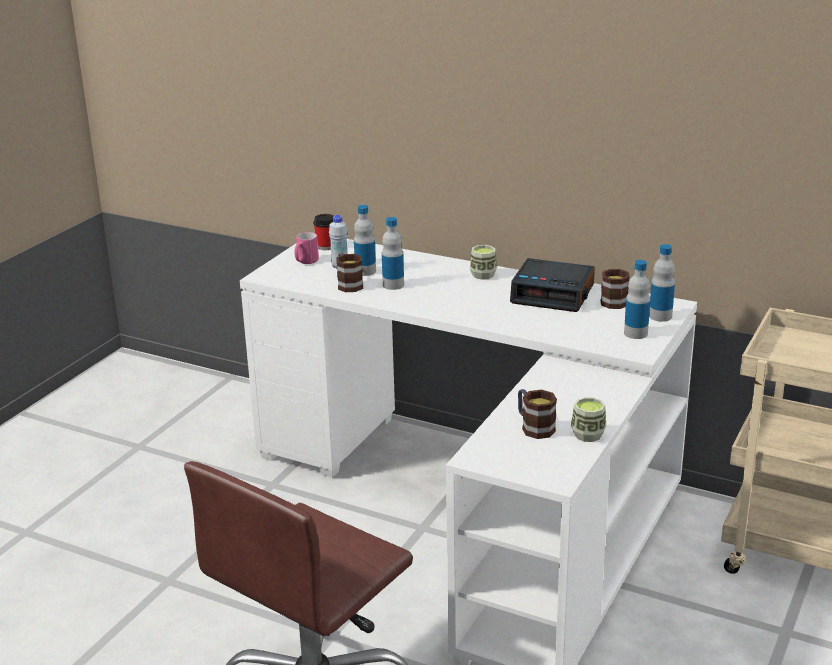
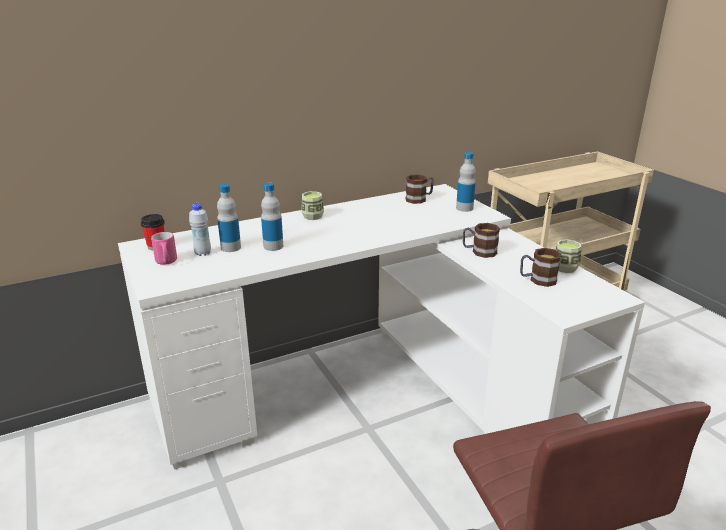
camera: 55 degrees left, 0 degrees up
mug [336,253,363,292] -> mug moved to [463,223,500,258]
alarm clock [510,258,595,312] -> none
bottle [649,244,675,322] -> none

